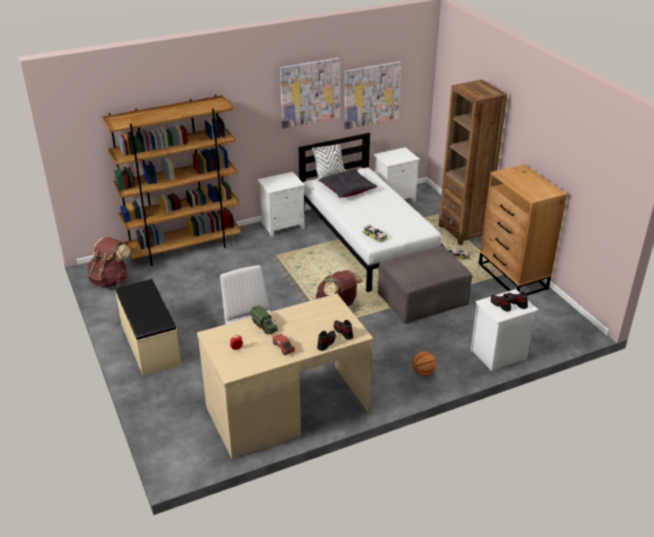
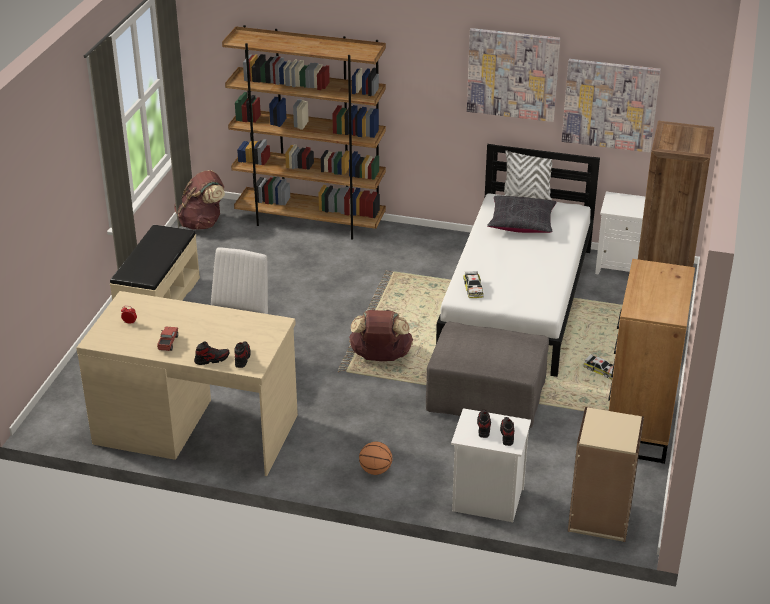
camera: 40 degrees right, 0 degrees up
toy truck [250,305,278,334] -> none
white nightstand [257,172,305,237] -> none
none -> beige bookcase [568,407,644,542]

